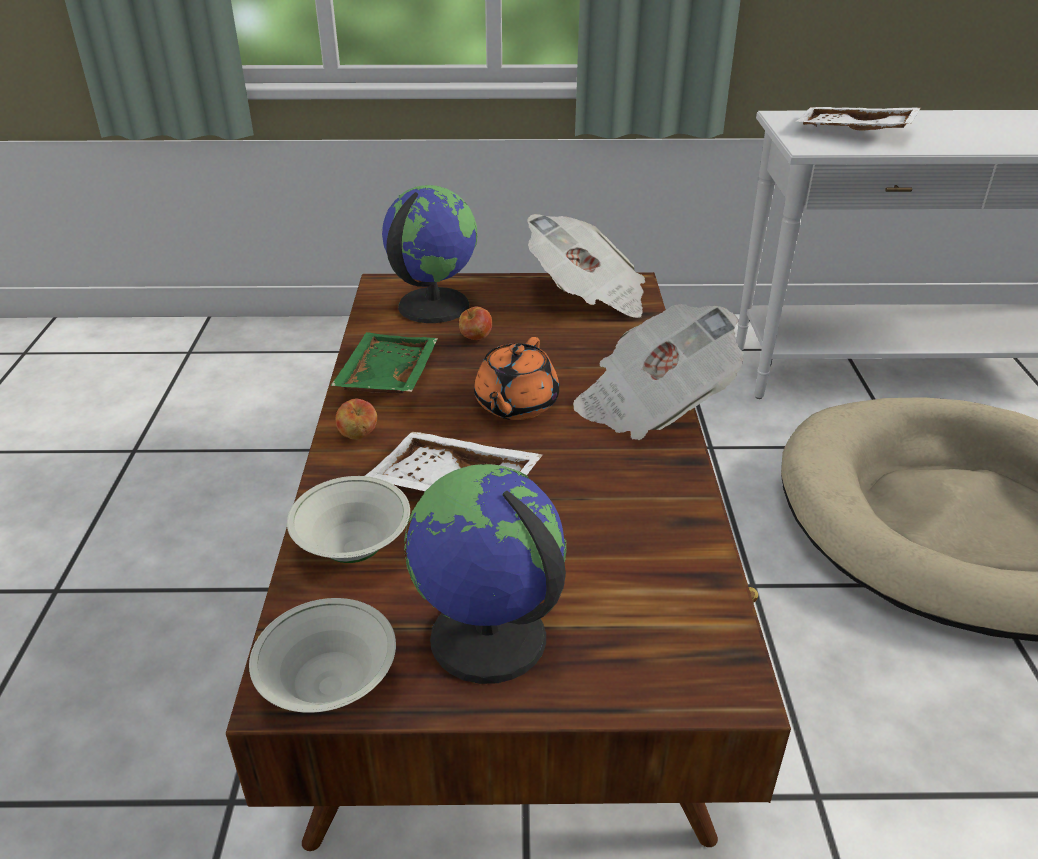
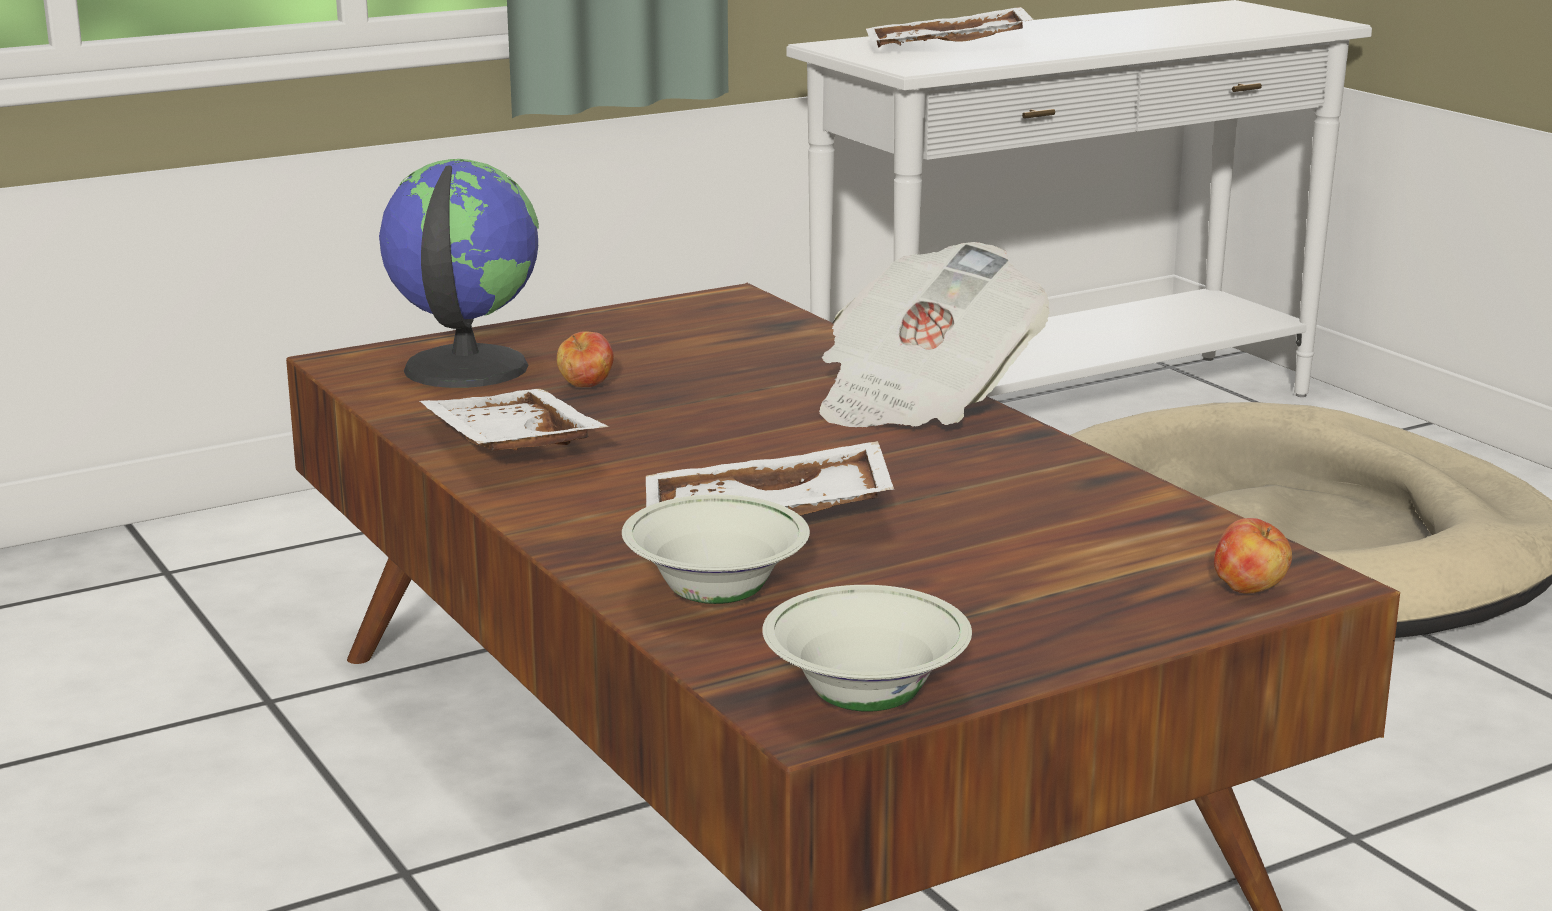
camera: 30 degrees left, 15 degrees down
green tray [330,332,438,393] -> white tray [420,389,609,451]
apple [336,398,377,440] -> apple moved to [1214,518,1292,593]
globe [404,464,566,684] -> none
orange teapot [474,337,559,420] -> none
newspaper [527,214,645,318] -> none

